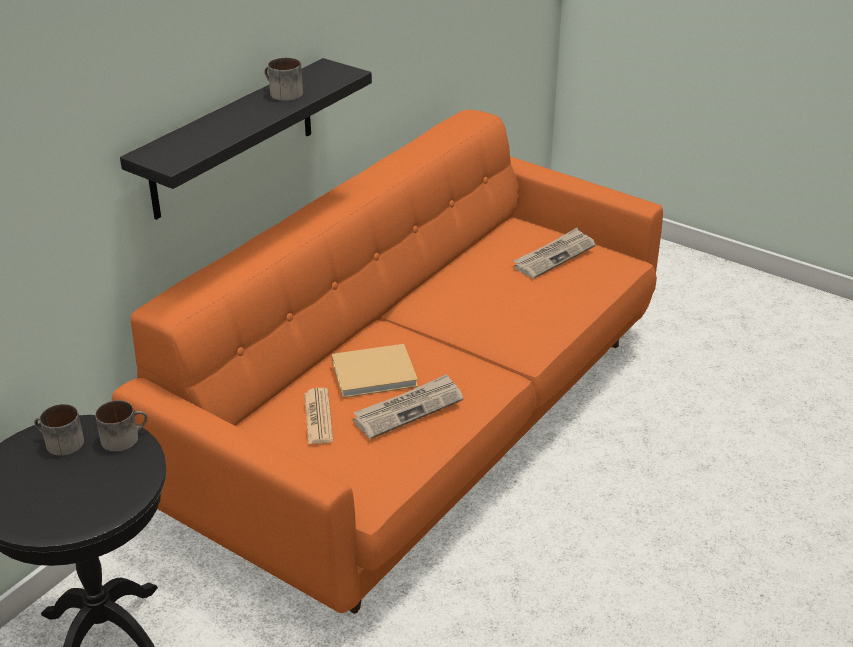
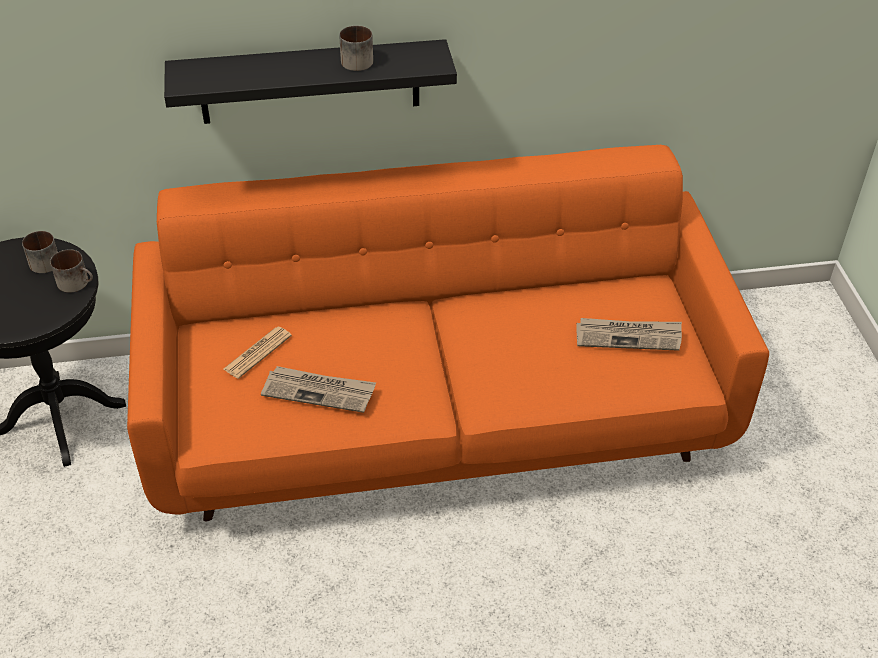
camera: 45 degrees right, 10 degrees up
beige book [332,344,418,398] -> none

